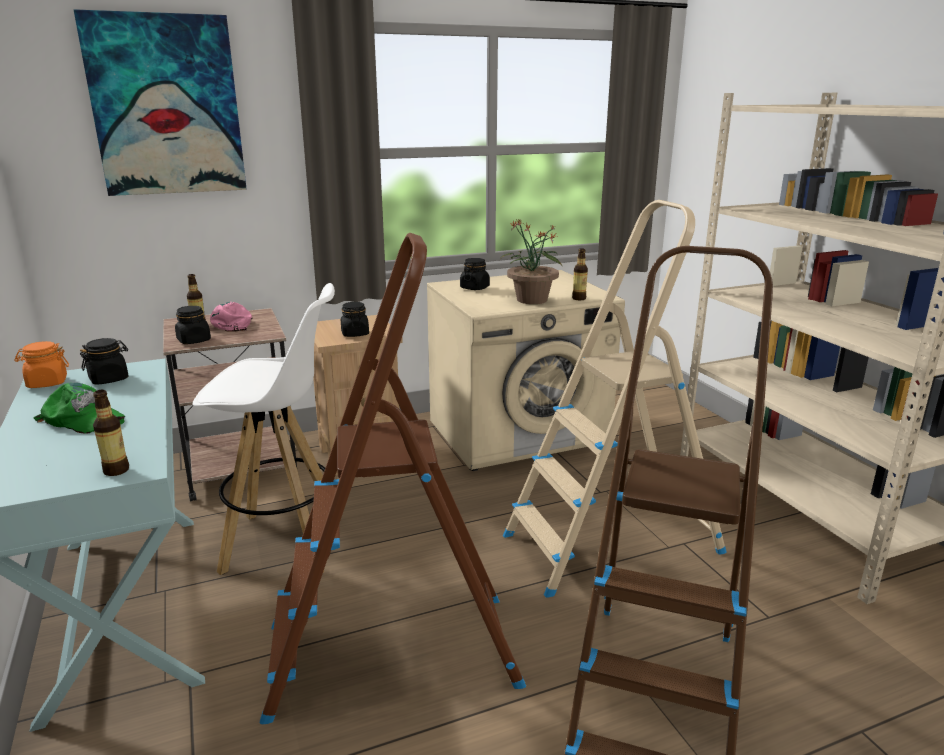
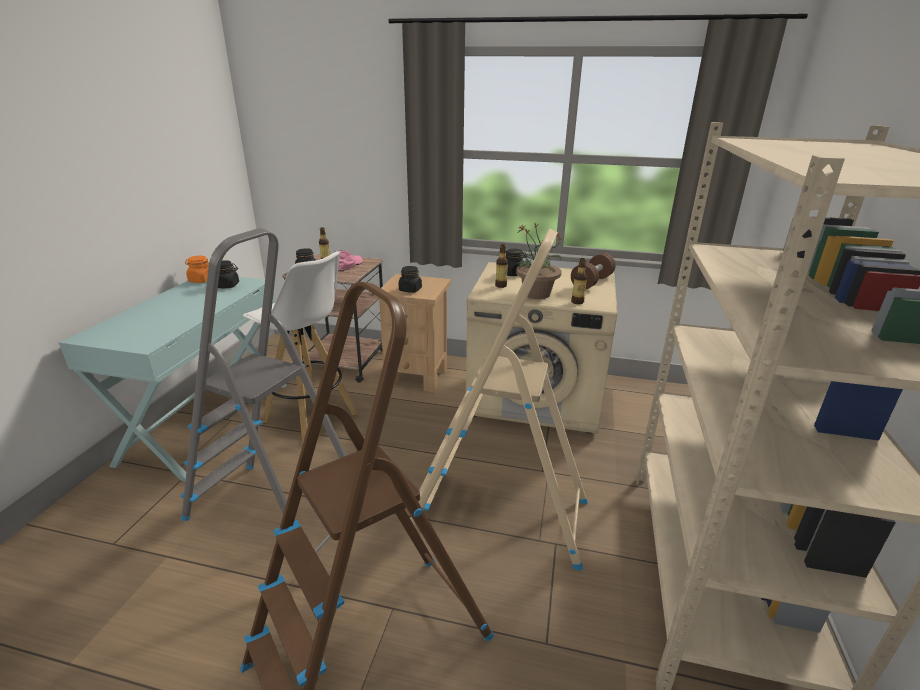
camera: 35 degrees right, 5 degrees up
green cap [34,383,125,434] -> none
picture [73,9,247,196] -> none
bottle [93,390,129,476] -> bottle moved to [495,244,508,288]
brown step ladder [260,233,526,724] -> grey step ladder [180,228,347,552]
none -> brown dumbbell [571,253,616,290]

